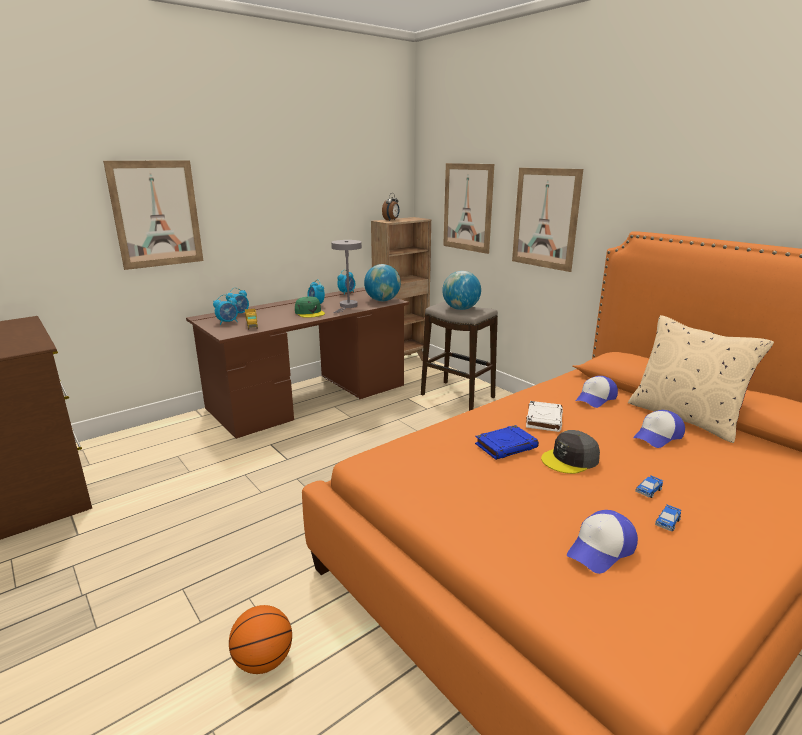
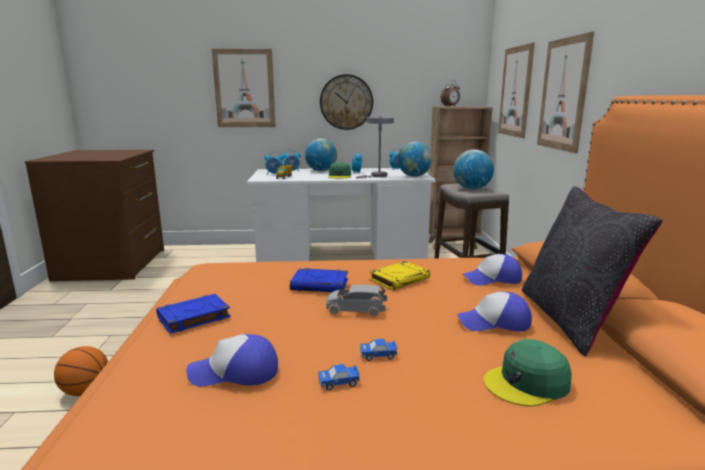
camera: 35 degrees right, 5 degrees down
brown desk [186,287,409,439] -> white desk [247,168,436,262]
white book [526,401,563,432] -> yellow book [369,261,430,290]
grey cap [541,430,600,474] -> grey toy car [326,285,387,316]
beige pillow [628,315,774,443] -> black pillow [522,186,663,356]
none -> blue book [156,294,231,334]
none -> globe [305,139,337,171]
none -> wall clock [320,74,373,130]
none -> green cap [483,339,572,406]

